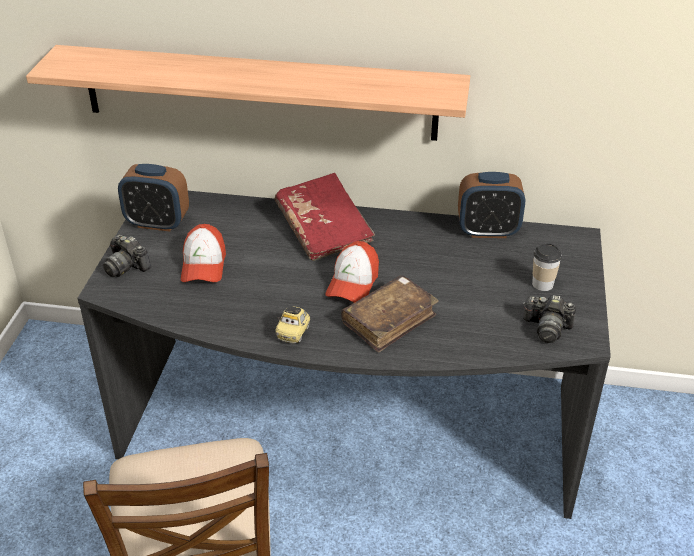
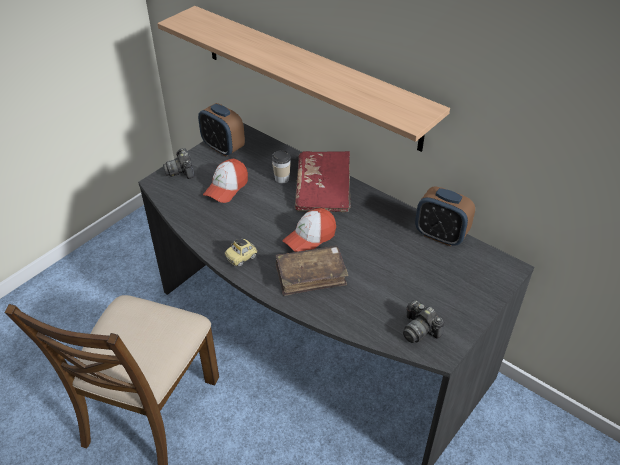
camera: 30 degrees right, 5 degrees up
cup [532,243,562,291] -> cup moved to [272,150,291,184]

